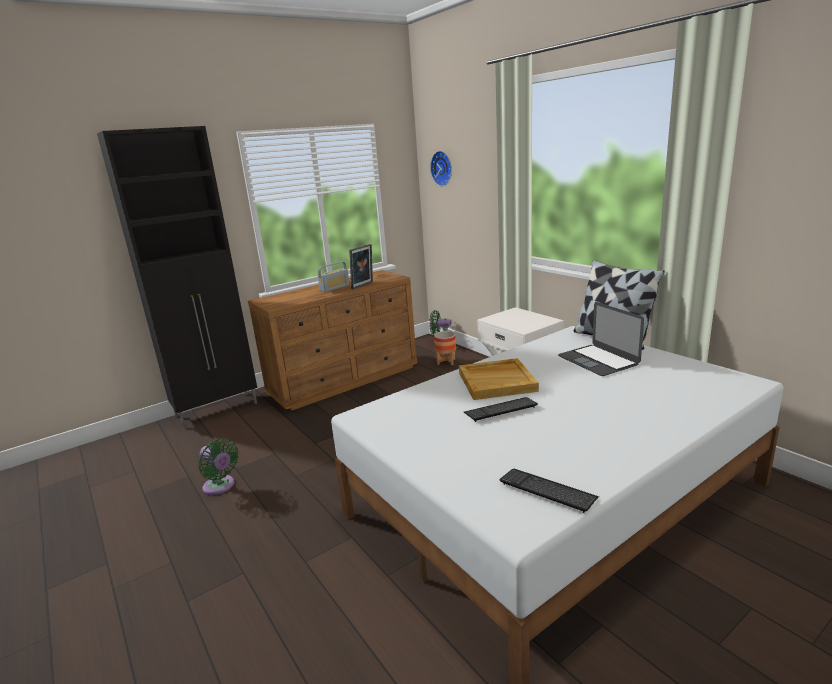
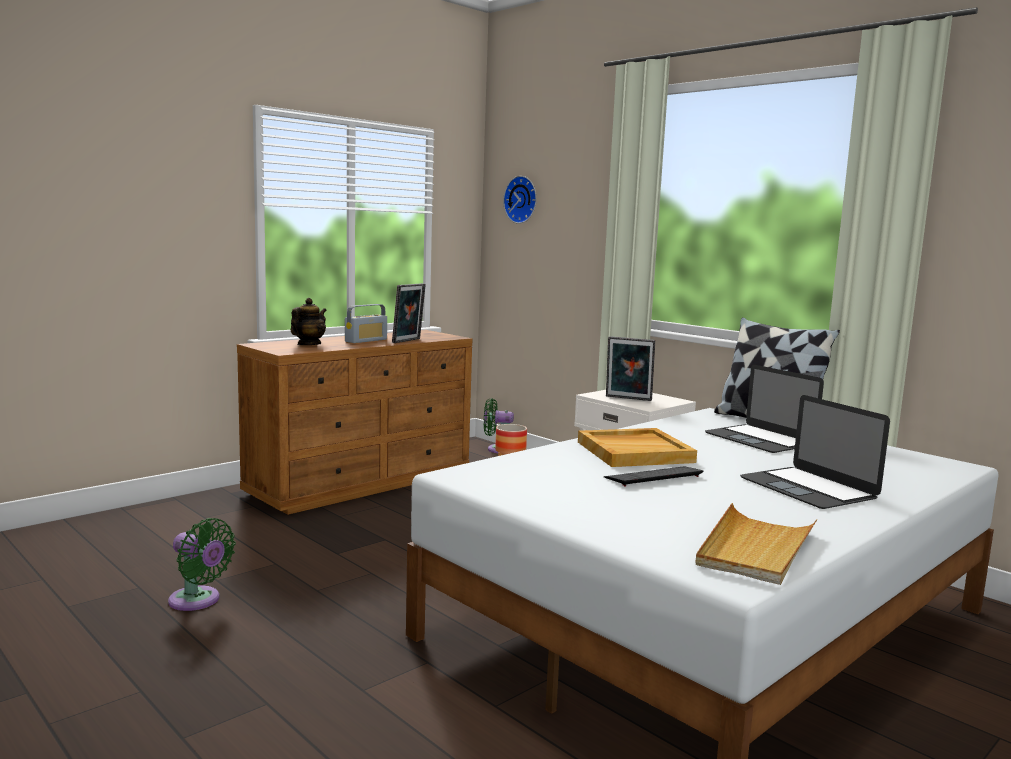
camera: 10 degrees left, 10 degrees down
black cabinet [97,126,257,428] -> none
keyboard [499,469,599,513] -> beige tray [695,503,817,585]
none -> teapot [291,298,327,345]
none -> picture frame [606,336,655,401]
none -> laptop [740,395,890,509]

